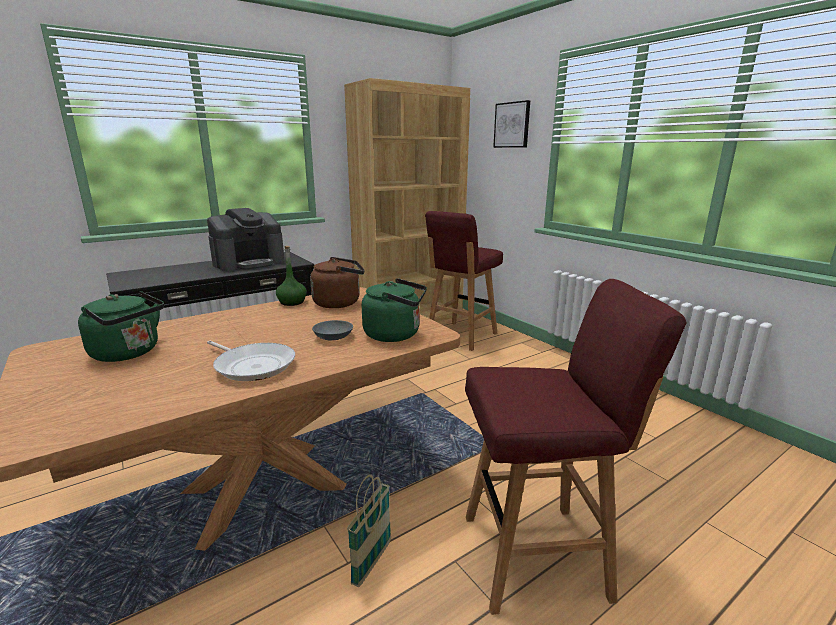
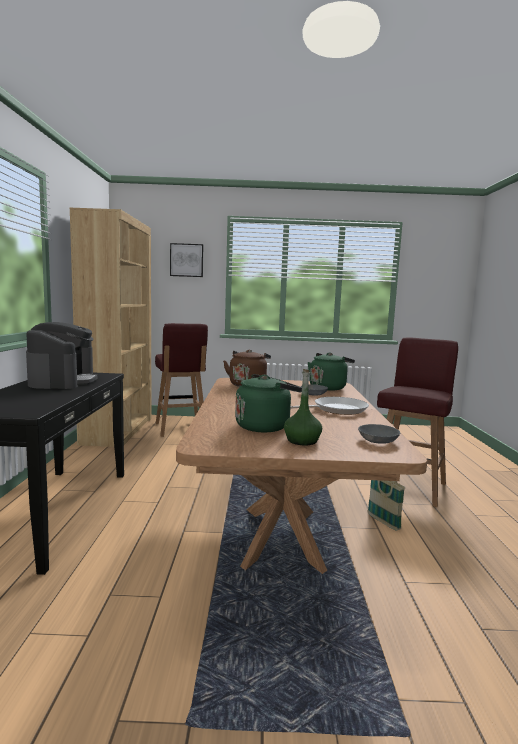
camera: 55 degrees left, 10 degrees down
green bottle [276,246,307,306] -> green bottle moved to [284,369,322,445]
none -> grey bowl [358,424,400,444]

